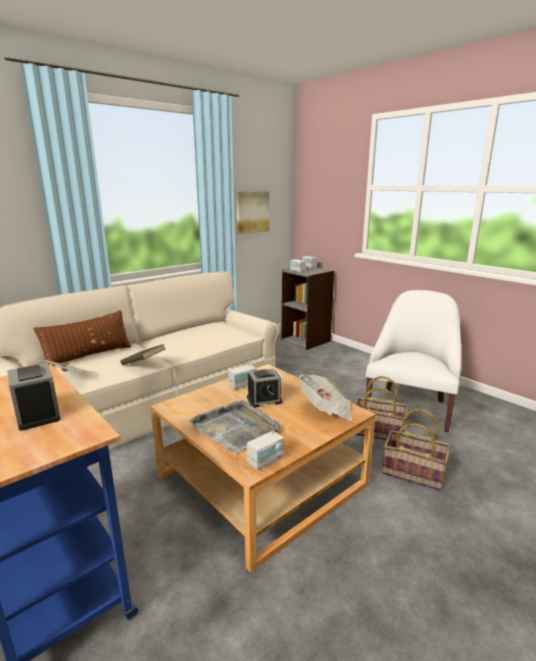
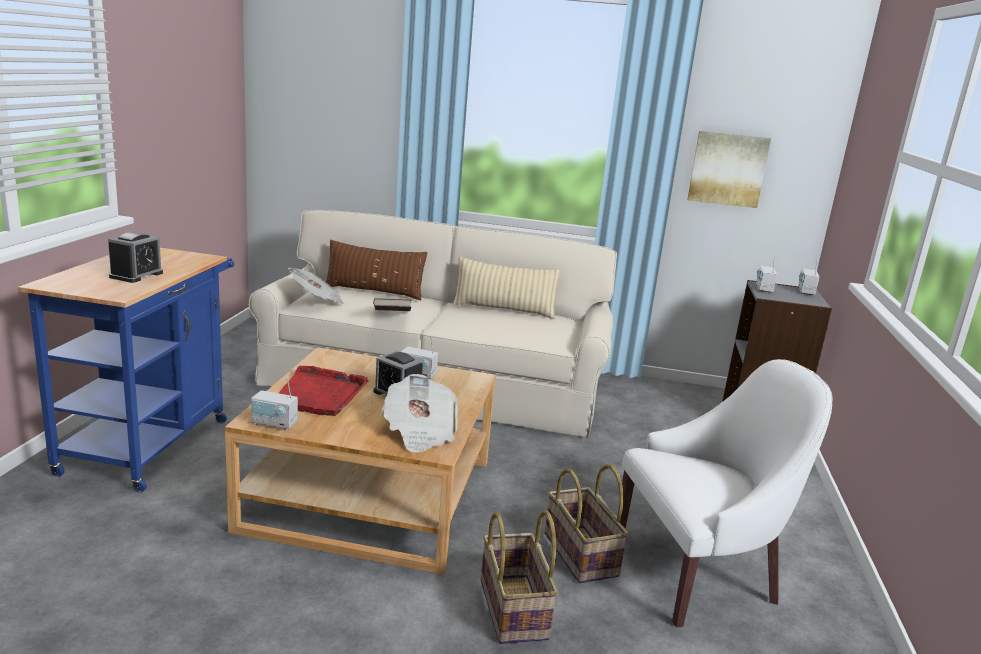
camera: 50 degrees right, 0 degrees up
grey tray [189,400,280,453] -> red tray [279,366,369,416]
none -> beige pillow [453,257,561,319]

